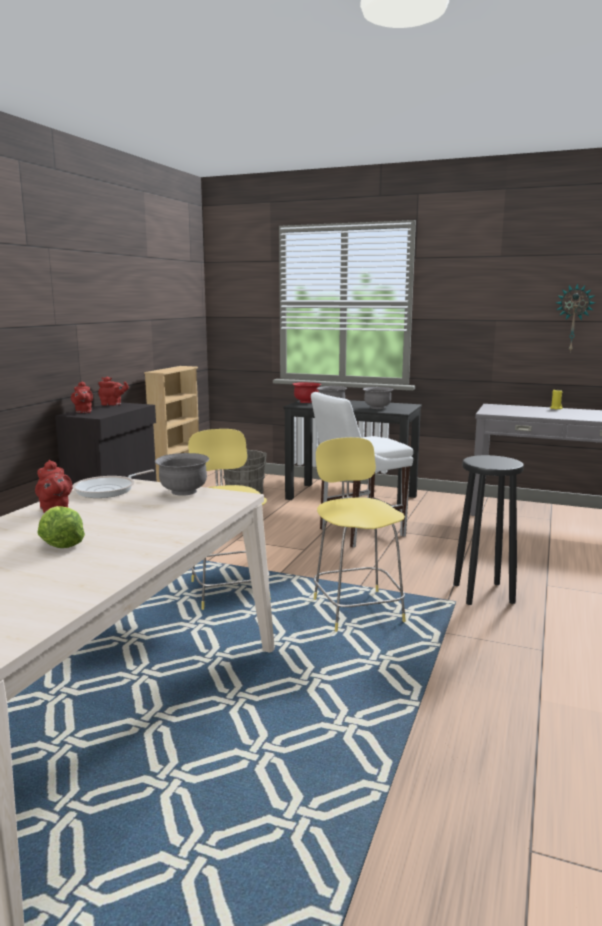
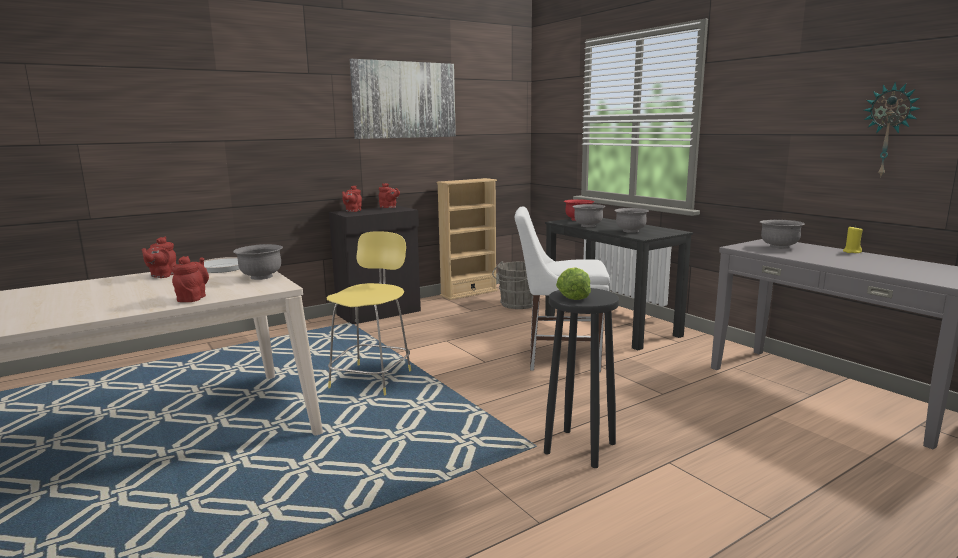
camera: 35 degrees right, 0 degrees up
lettuce [37,506,85,548] -> lettuce moved to [556,267,591,300]
yellow stool [313,437,406,632] -> none
none -> red teapot [171,256,209,302]
none -> picture [350,59,456,139]
none -> grey bowl [760,220,805,249]

